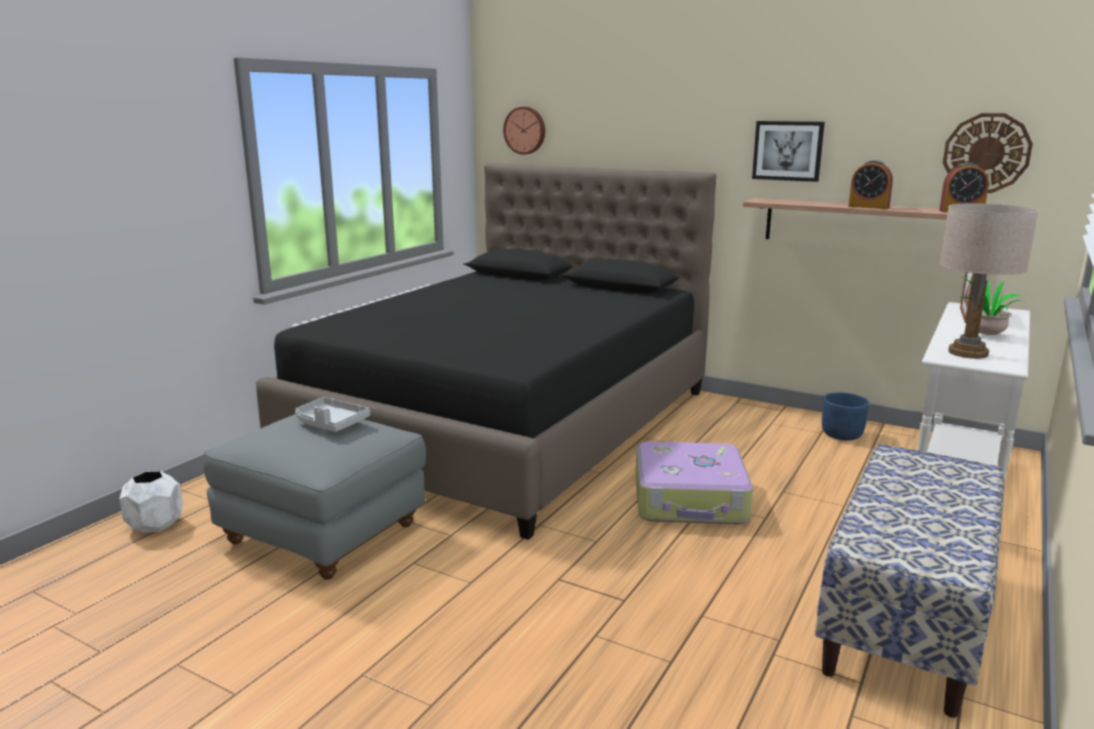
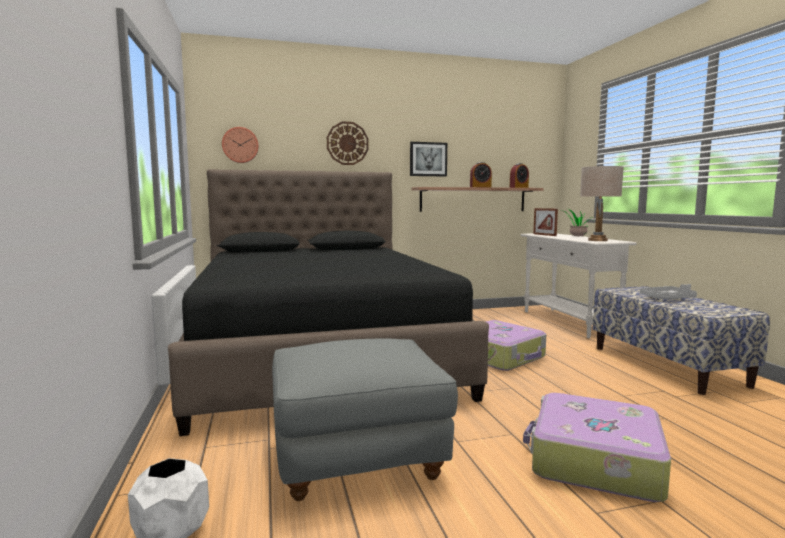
camera: 45 degrees left, 10 degrees down
grey tray [295,397,370,432] -> grey tray moved to [640,284,697,299]
blue planter [822,392,870,441] -> none
wall clock [943,113,1033,193] -> wall clock moved to [327,121,368,165]
none -> suitcase [523,393,671,502]

